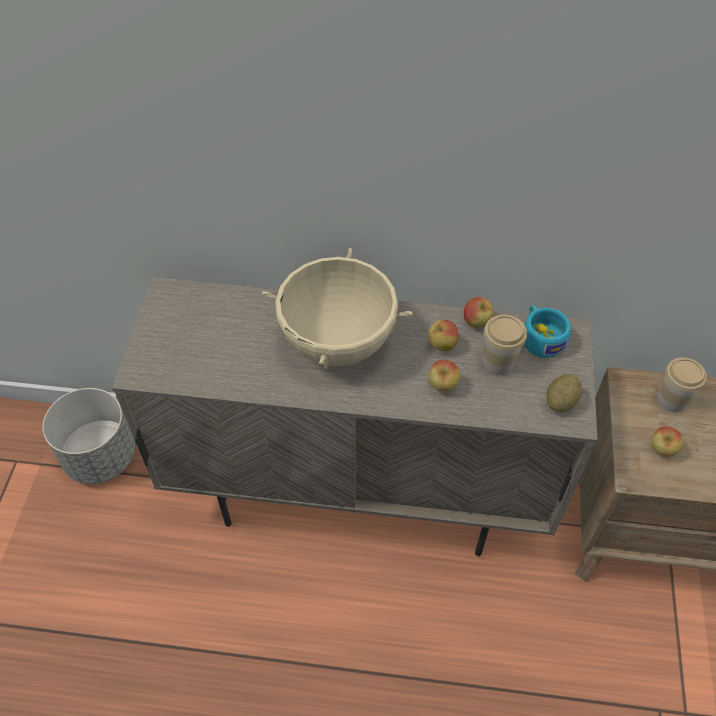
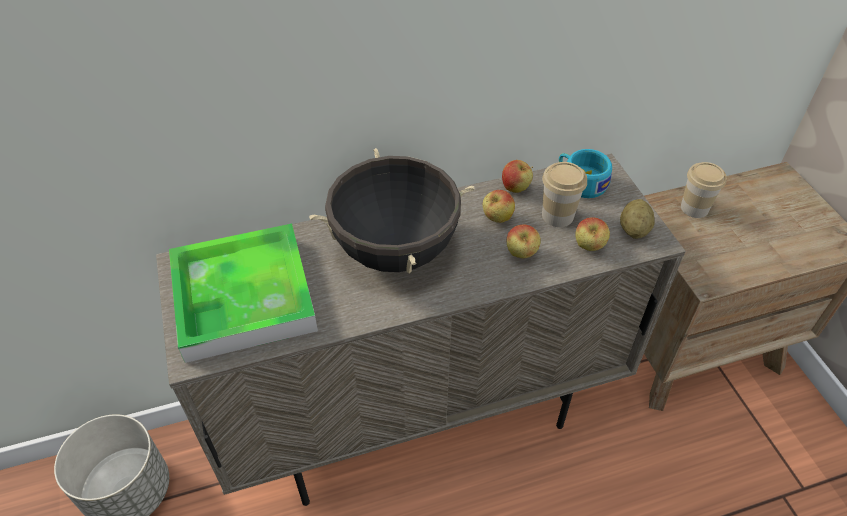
camera: 25 degrees left, 5 degrees down
beige cooking pot [262,248,413,369] -> black cooking pot [309,148,475,273]
apple [651,426,683,457] -> apple moved to [575,217,610,251]
none -> tray [169,224,318,363]

